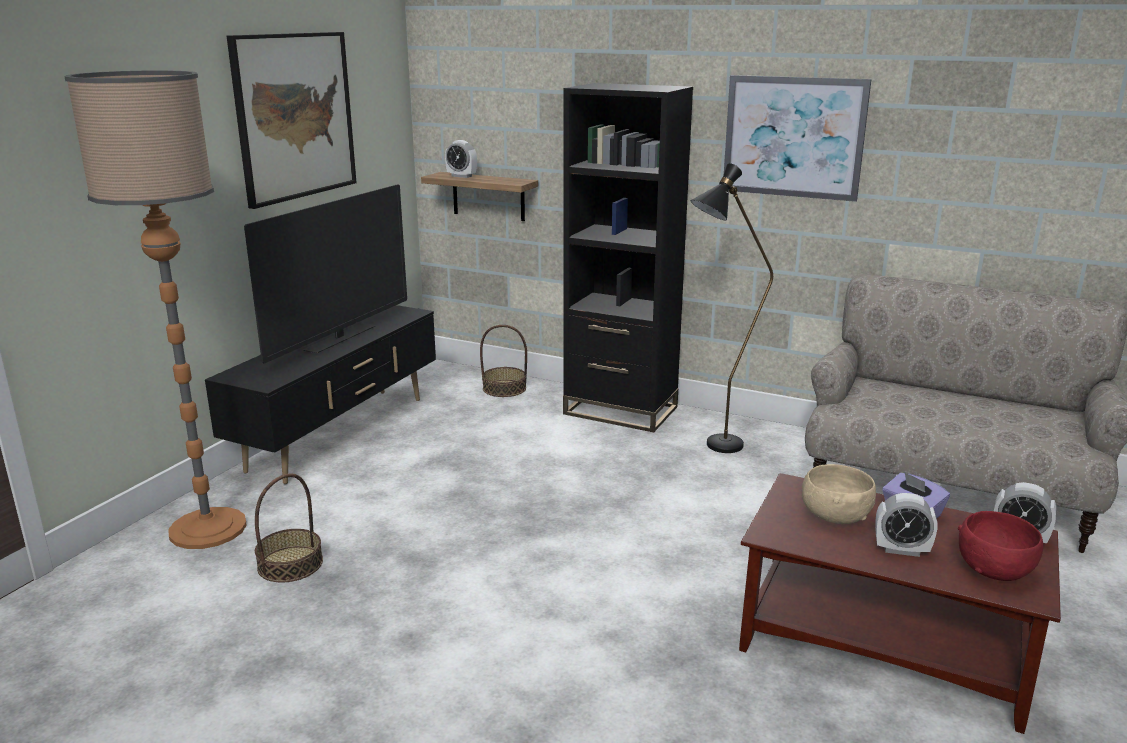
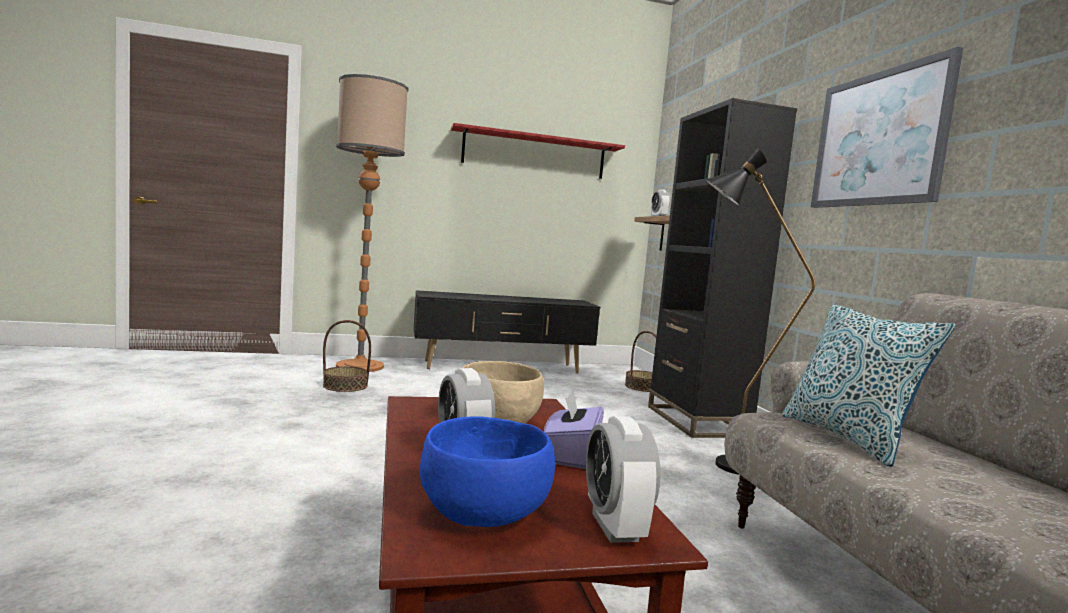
camera: 50 degrees right, 15 degrees down
picture [227,32,357,209] -> red shelf [451,123,625,179]
television [244,184,407,364] -> none
red bowl [958,511,1043,581] -> blue bowl [420,417,555,527]
none -> pillow [782,305,955,467]

